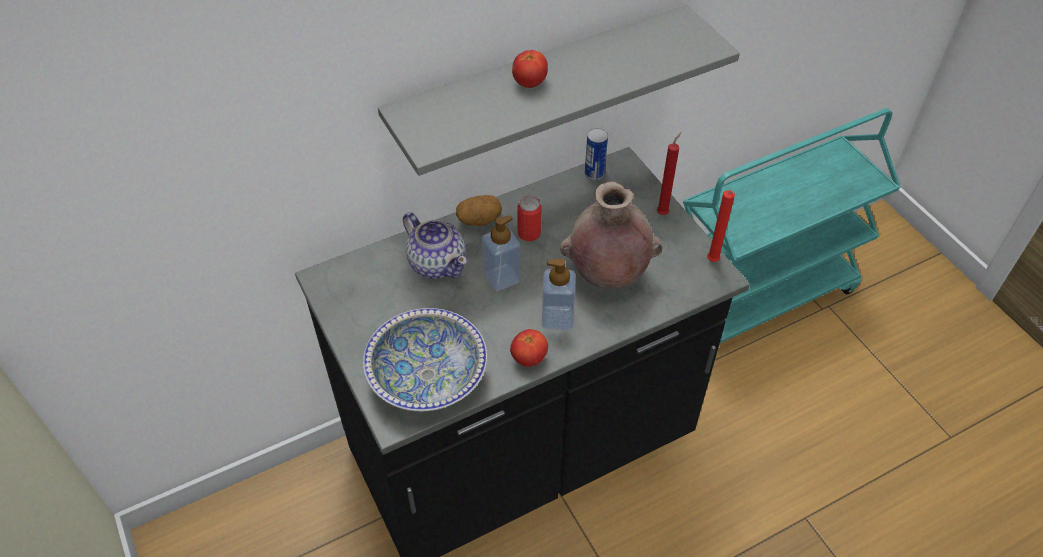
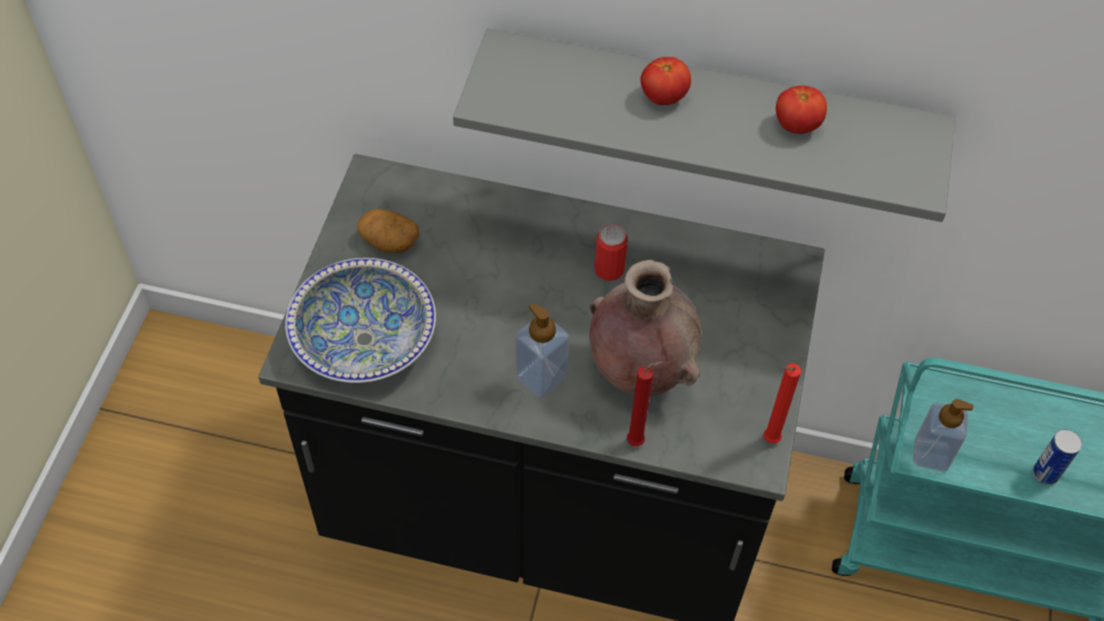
camera: 40 degrees right, 5 degrees up
teapot [403,212,467,279] -> none
potato [456,195,502,226] -> potato moved to [357,209,420,253]
soap dispenser [482,215,520,291] -> soap dispenser moved to [913,399,974,472]
tomato [510,329,548,367] -> tomato moved to [776,86,827,134]
can [585,128,608,181] -> can moved to [1033,429,1082,485]
red candle [657,132,681,215] -> red candle moved to [627,361,663,446]

